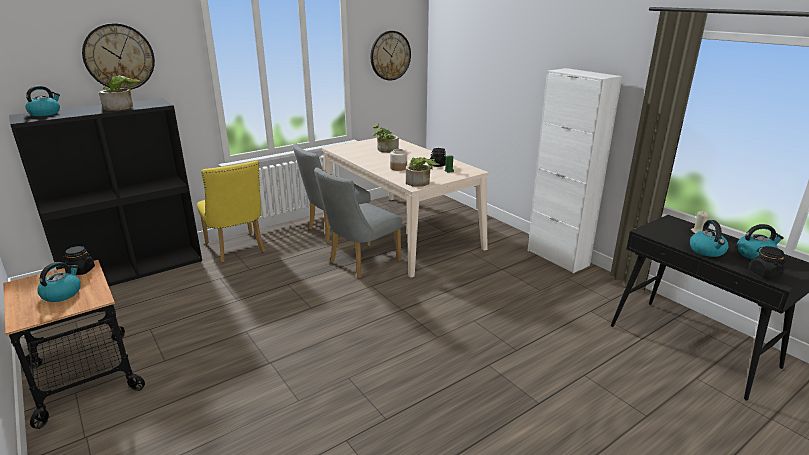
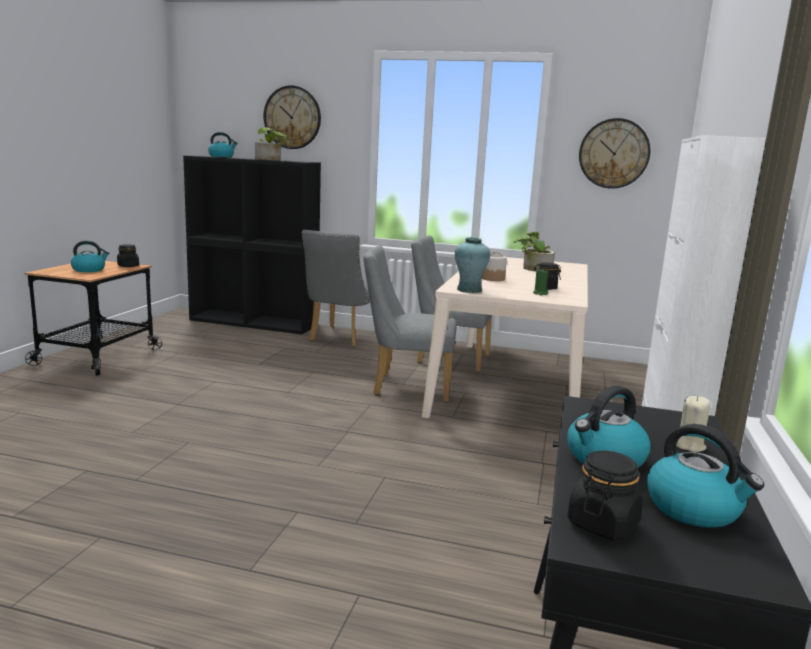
camera: 50 degrees right, 10 degrees down
yellow chair [197,161,265,263] -> grey chair [302,230,376,347]
potted plant [406,157,440,187] -> turquoise vase [455,237,490,293]

